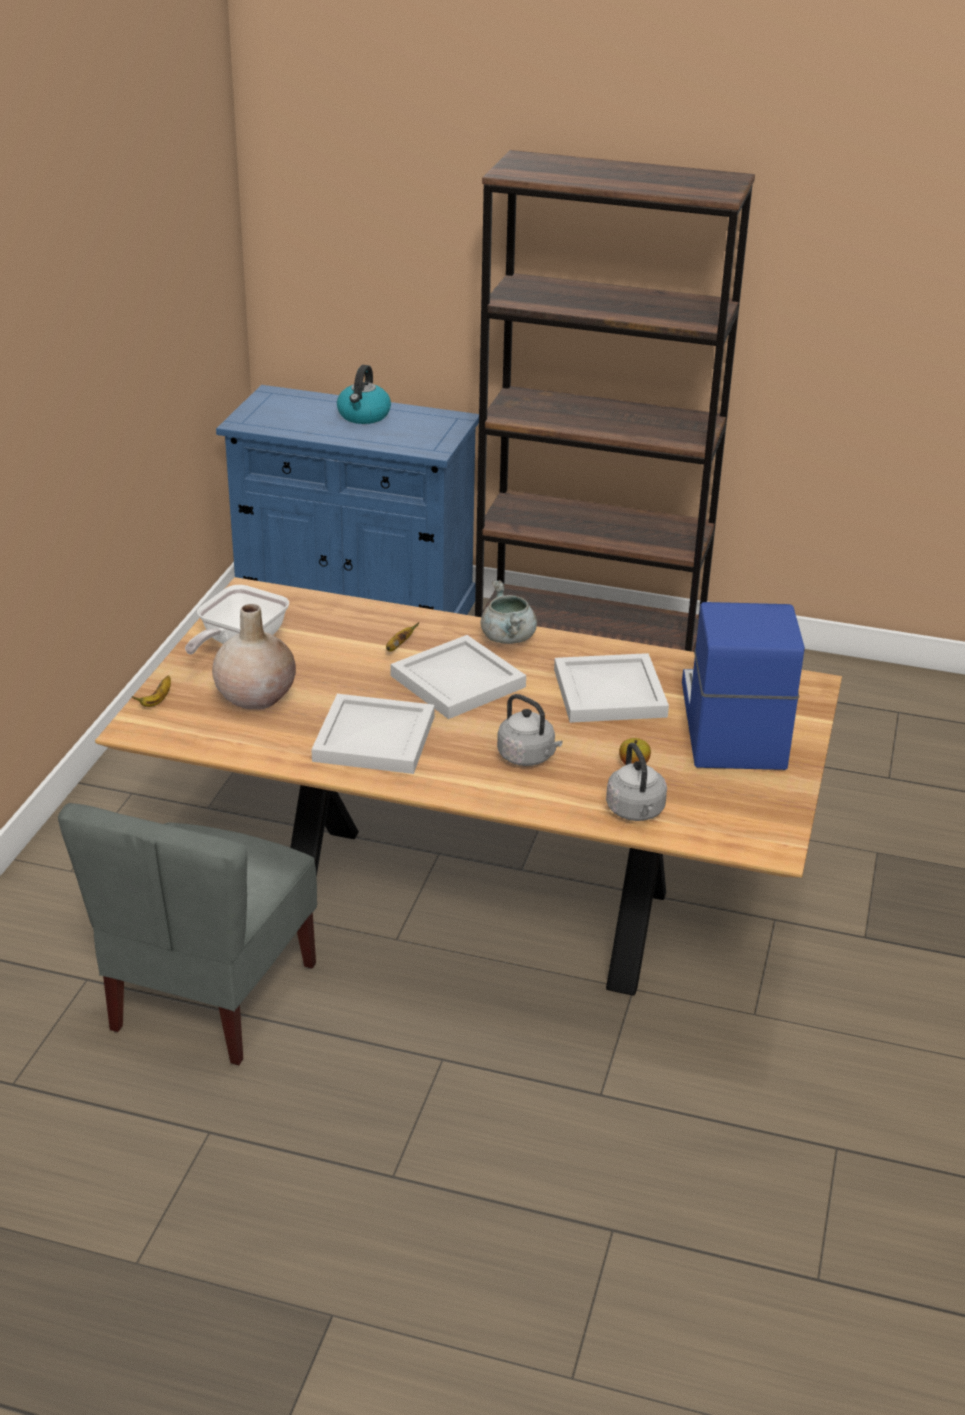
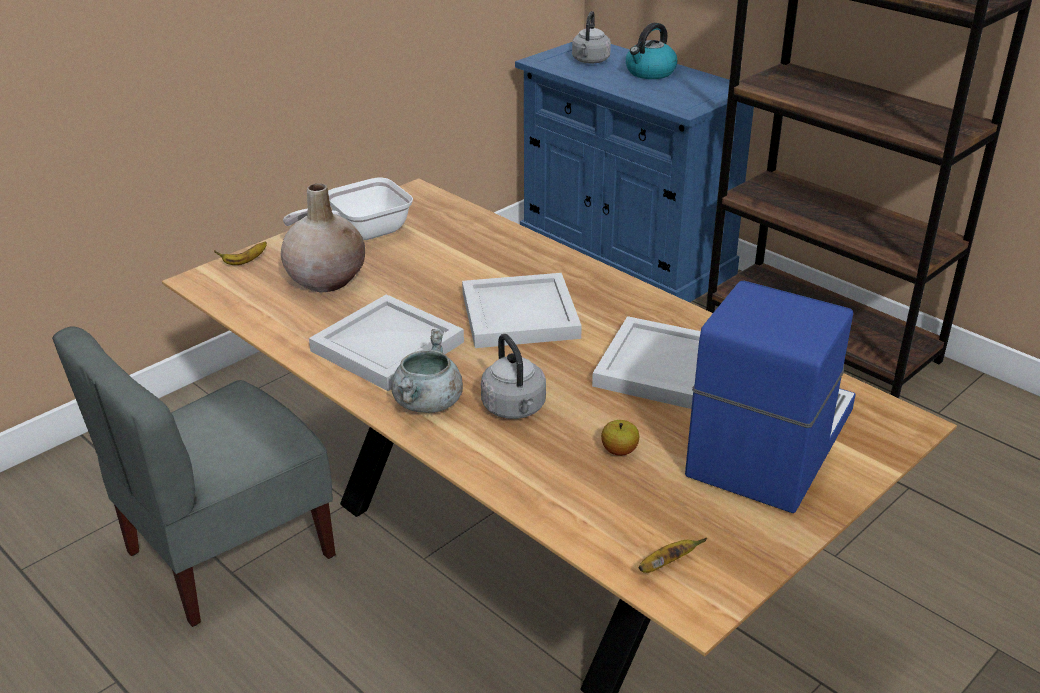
camera: 30 degrees right, 0 degrees up
banana [386,622,419,652] -> banana moved to [639,538,707,573]
grey cooking pot [481,580,537,644] -> grey cooking pot moved to [391,329,463,413]
grey kettle [606,743,667,821] -> grey kettle moved to [572,11,611,64]

